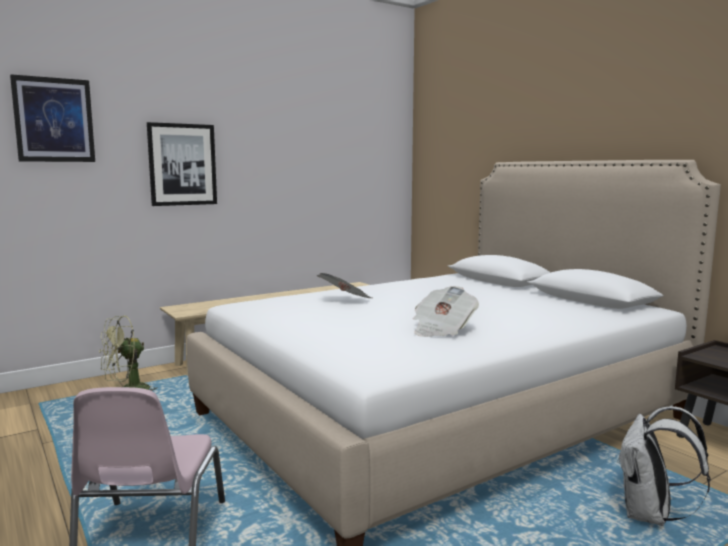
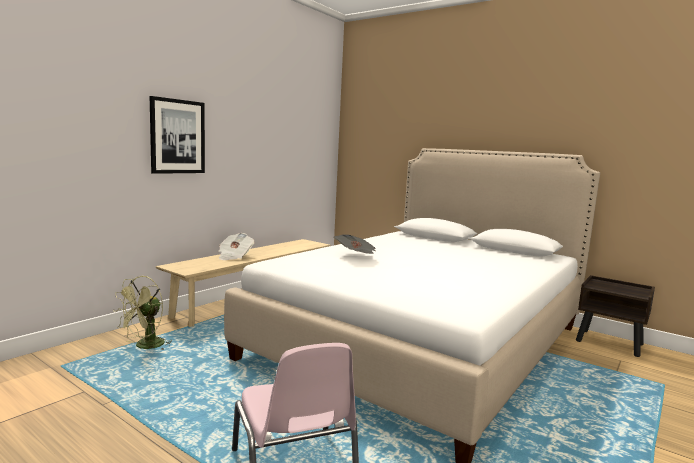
camera: 20 degrees left, 0 degrees up
picture [10,74,95,162] -> none
newspaper [413,286,479,337] -> newspaper moved to [218,233,254,260]
white backpack [617,406,711,526] -> none

